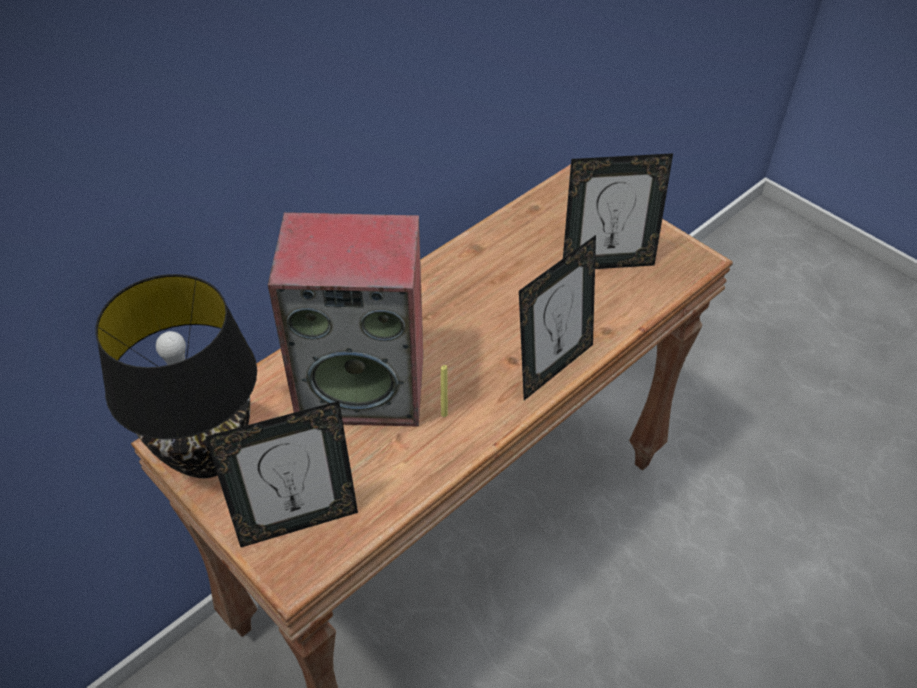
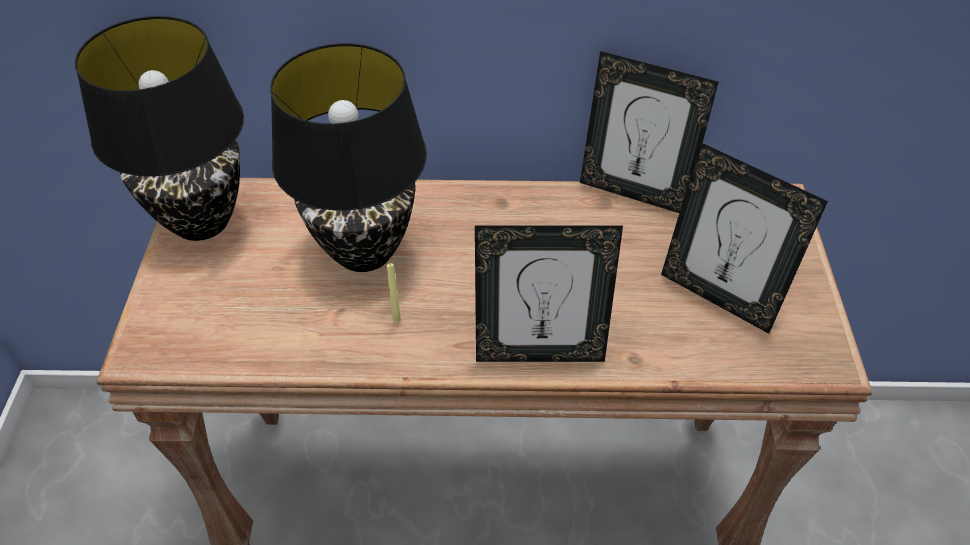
camera: 45 degrees right, 0 degrees up
picture frame [205,401,358,547] -> picture frame moved to [580,51,719,213]
speaker [268,212,423,427] -> black table lamp [270,43,427,272]

